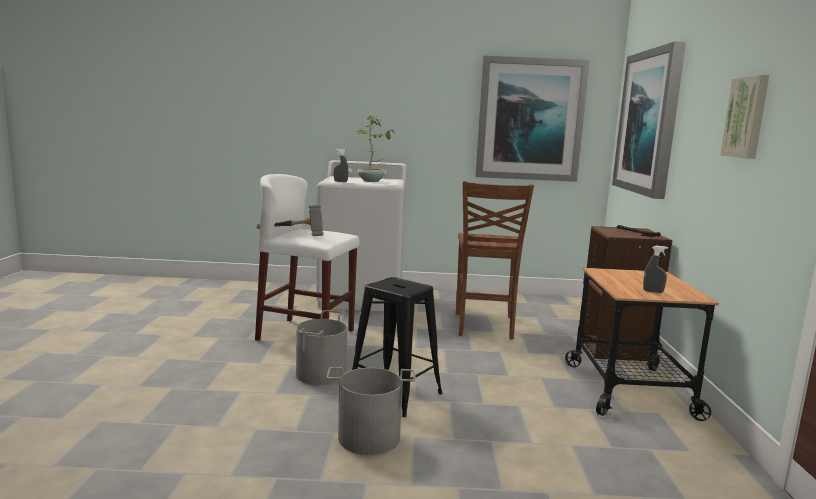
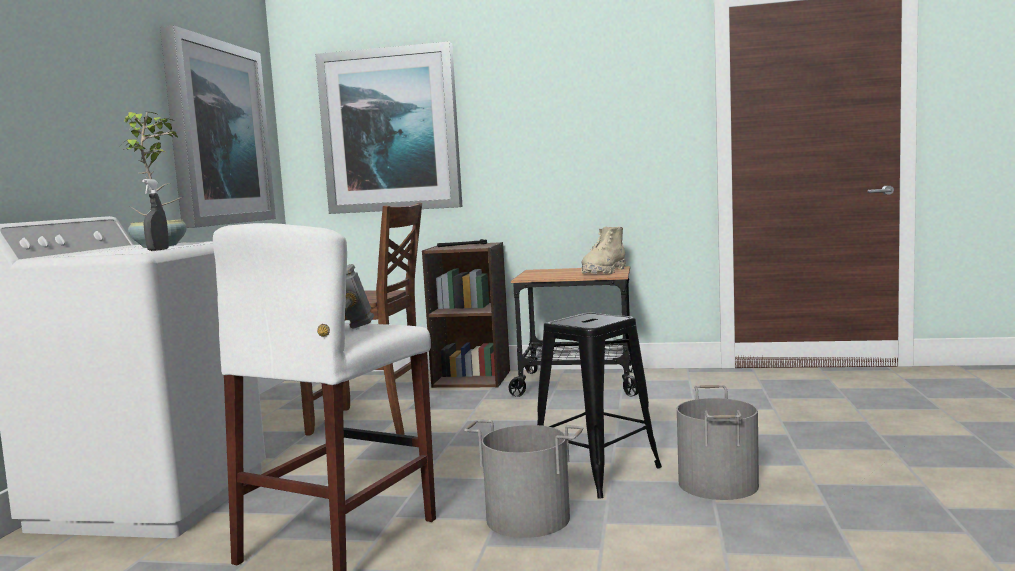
camera: 80 degrees left, 5 degrees down
grey spray bottle [643,246,668,293] -> beige boot [581,226,626,274]
picture [720,75,770,159] -> none

